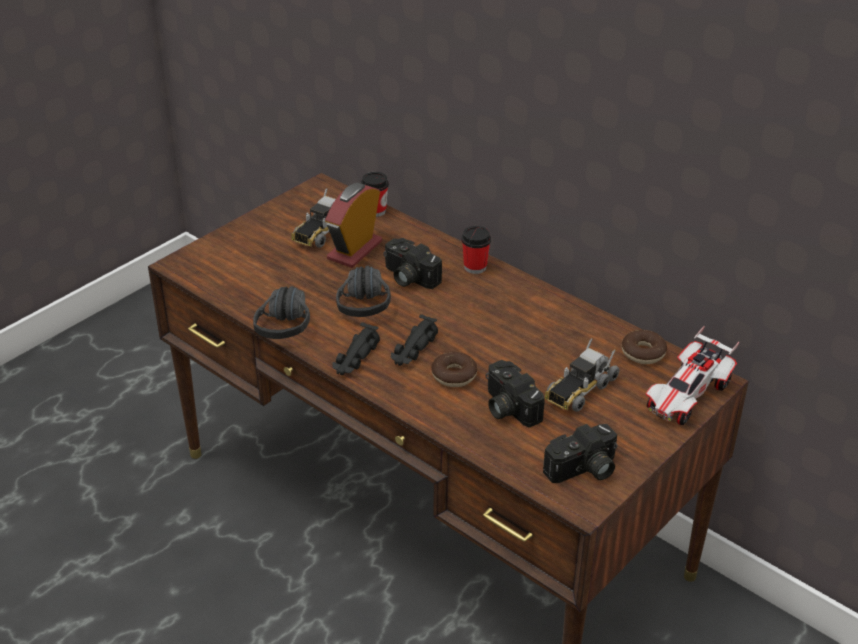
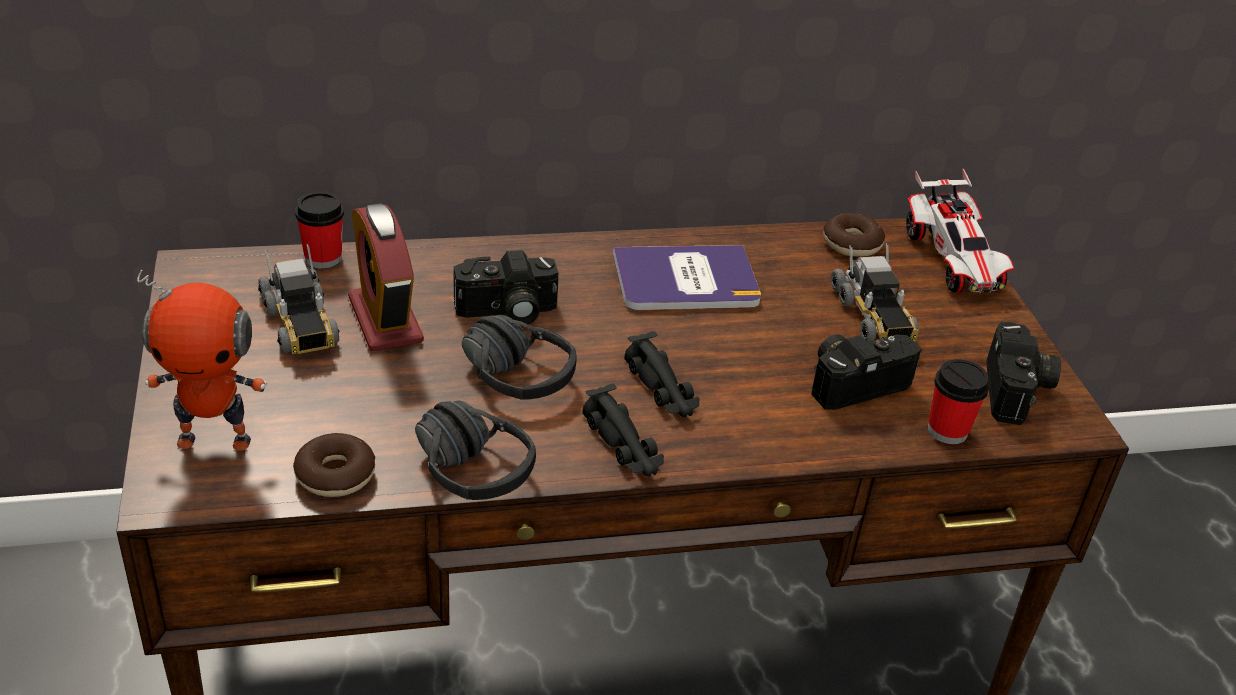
camera: 55 degrees left, 0 degrees up
donut [431,352,477,387] -> donut moved to [293,433,375,497]
cup [461,226,491,274] -> cup moved to [928,359,989,444]
camera [486,360,545,428] -> camera turned 150 degrees clockwise [811,334,921,410]
none -> toy robot [137,270,267,451]
none -> book [613,245,761,310]

